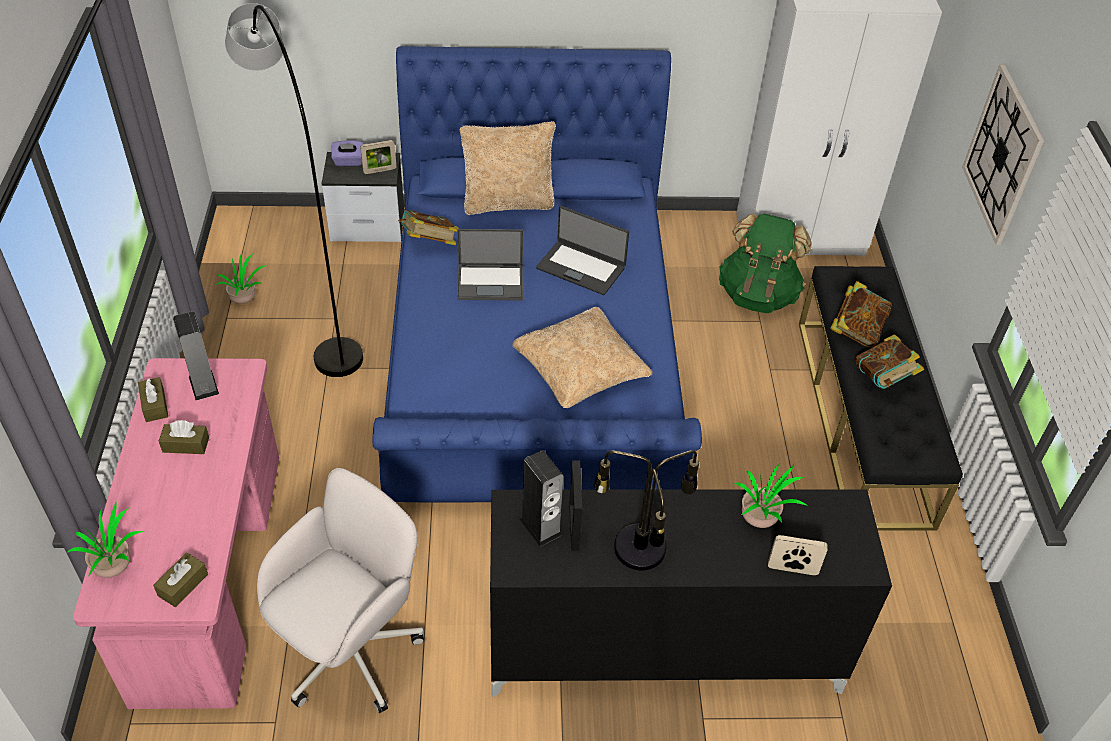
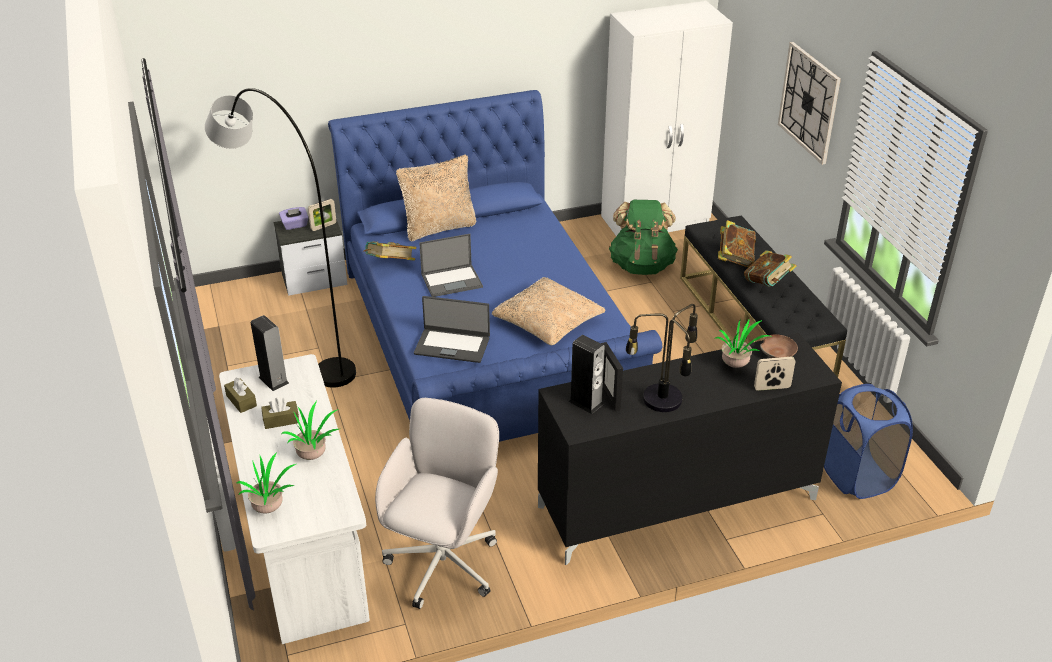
camera: 15 degrees left, 10 degrees down
pink desk [73,358,279,709] -> white desk [219,354,370,644]
brown tissue box [153,553,208,607] -> none
potted plant [217,254,268,304] -> potted plant moved to [281,401,339,460]
laptop [536,206,629,295] -> laptop moved to [414,296,490,363]
none -> brown bowl [760,334,798,358]
none -> blue laundry basket [824,384,913,499]

